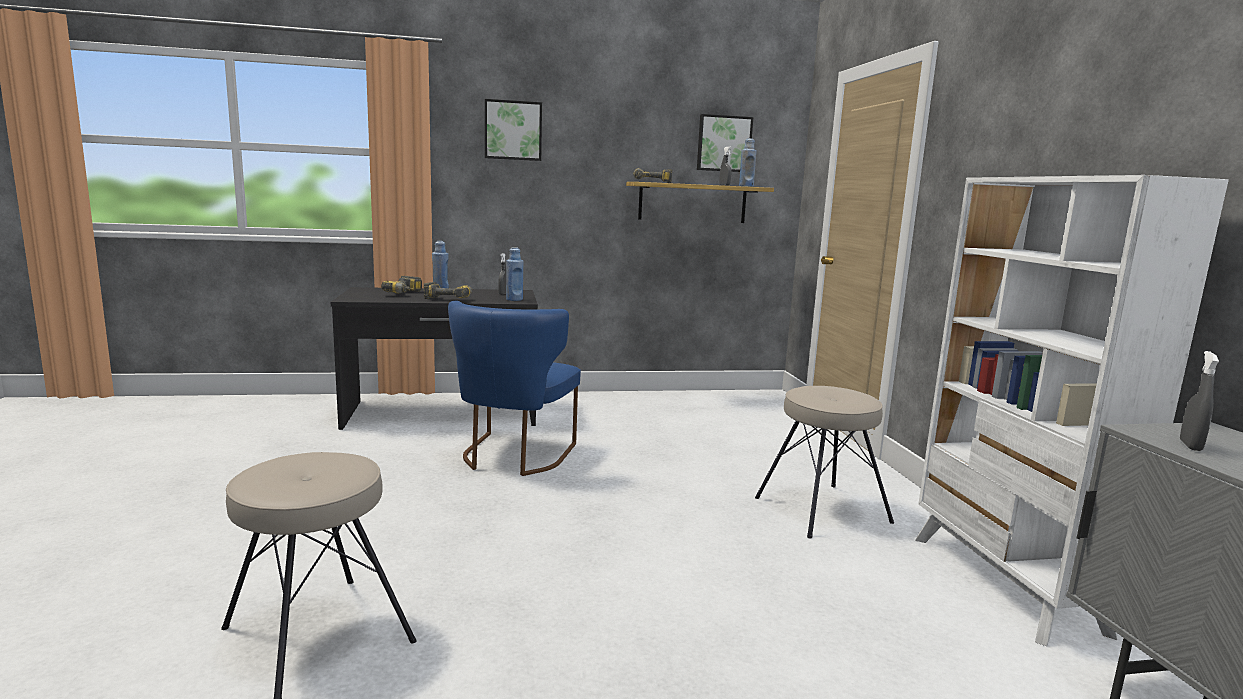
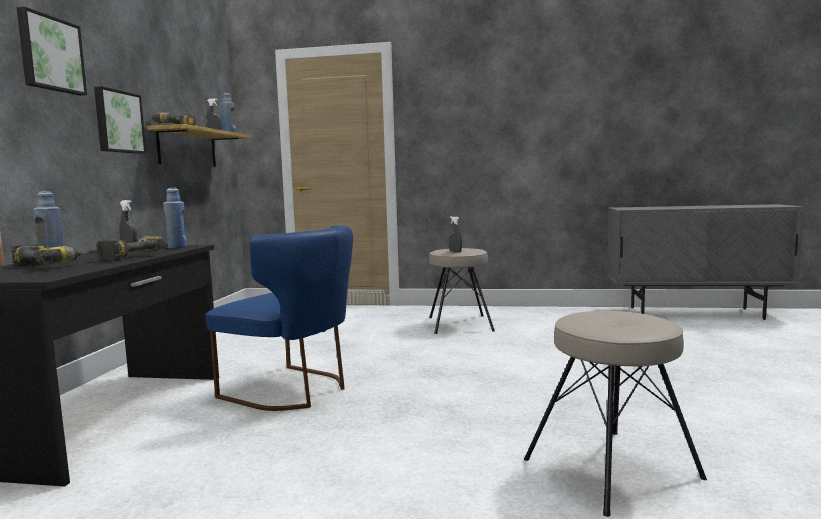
camera: 70 degrees left, 5 degrees down
picture [697,114,753,172] -> picture moved to [94,86,146,154]
white bookcase [915,175,1229,646] -> none
grey spray bottle [1180,351,1219,451] -> grey spray bottle moved to [449,216,462,253]

